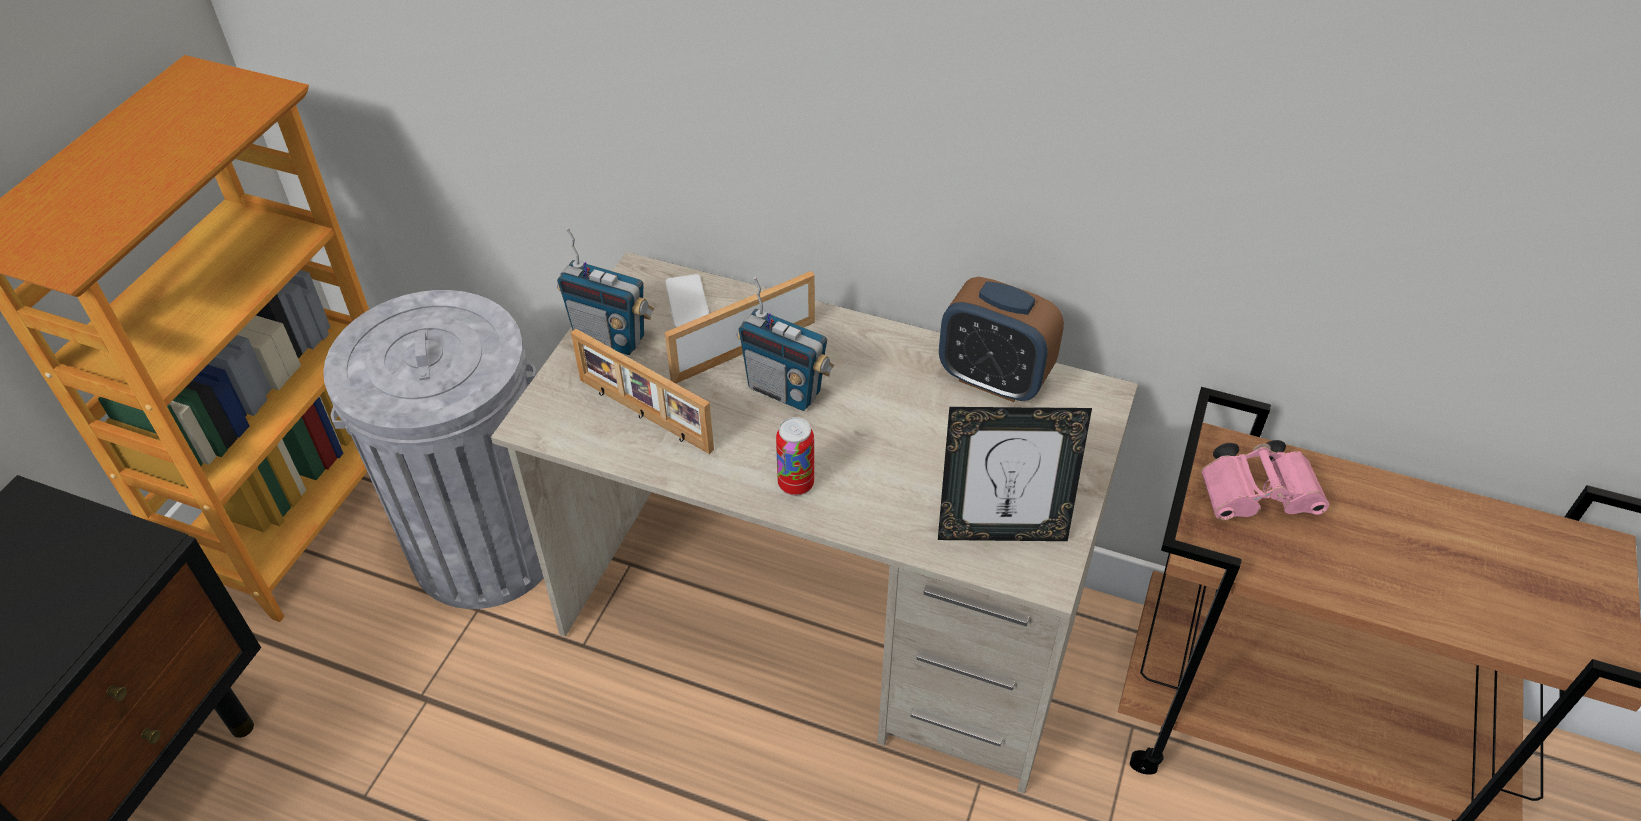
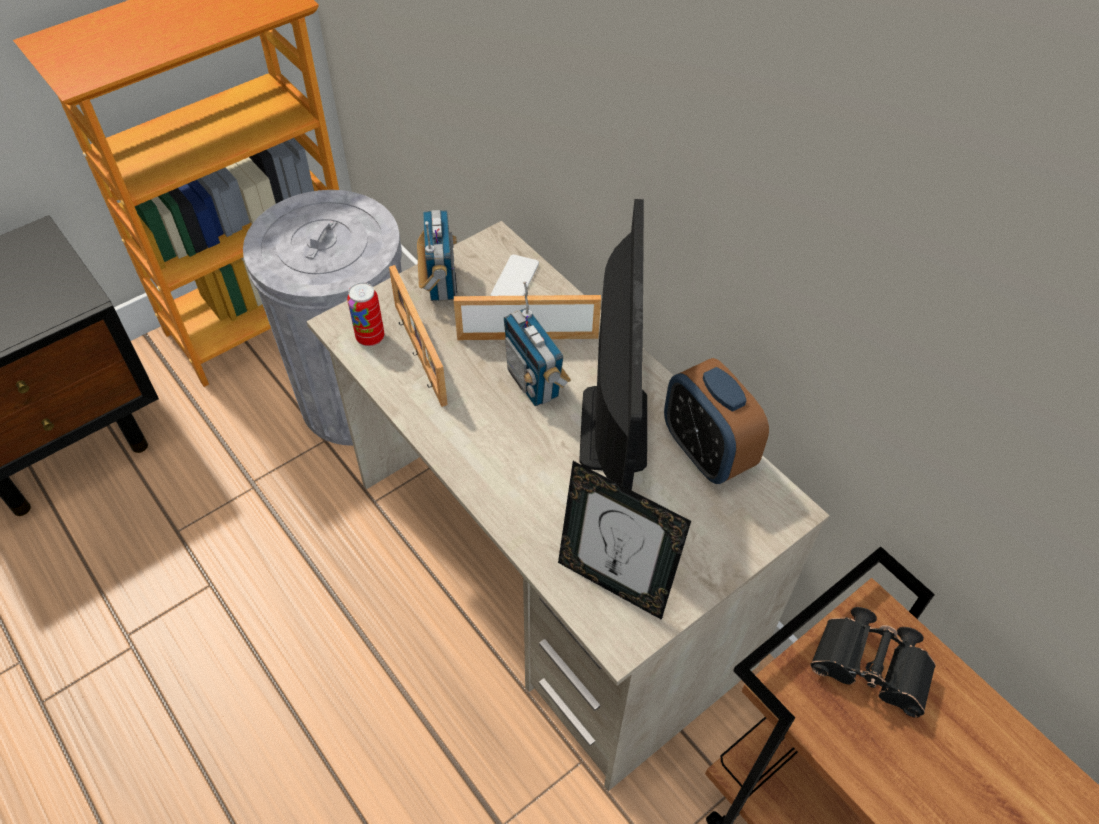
camera: 30 degrees right, 5 degrees up
radio [557,228,654,355] -> radio turned 150 degrees counterclockwise [417,210,457,301]
can [776,417,814,495] -> can moved to [347,282,384,346]
pink binoculars [1201,440,1329,520] -> black binoculars [810,607,936,718]
none -> monitor [579,199,647,490]

